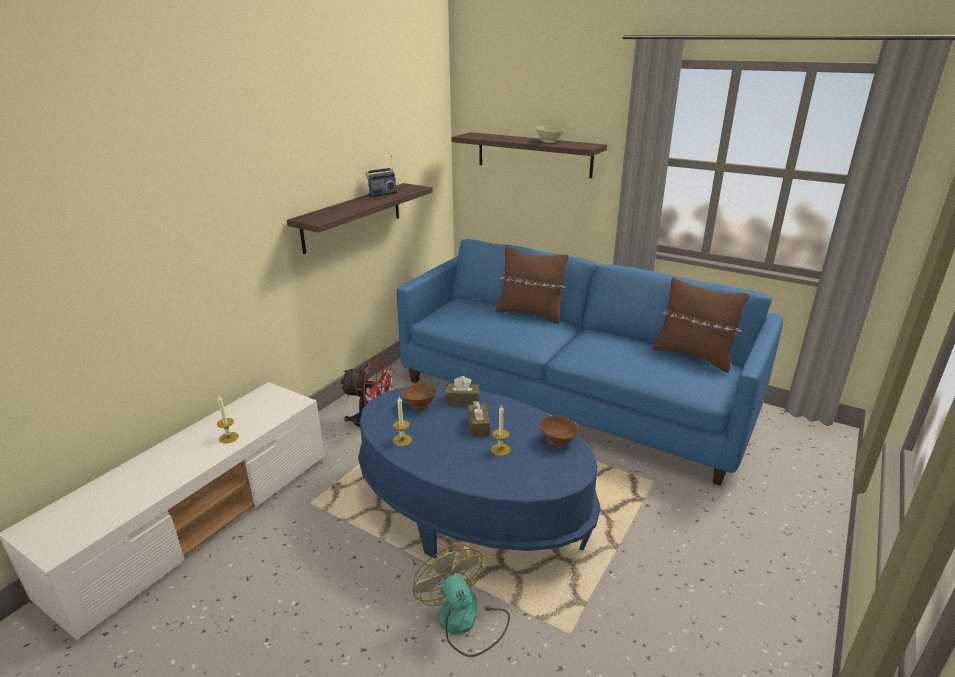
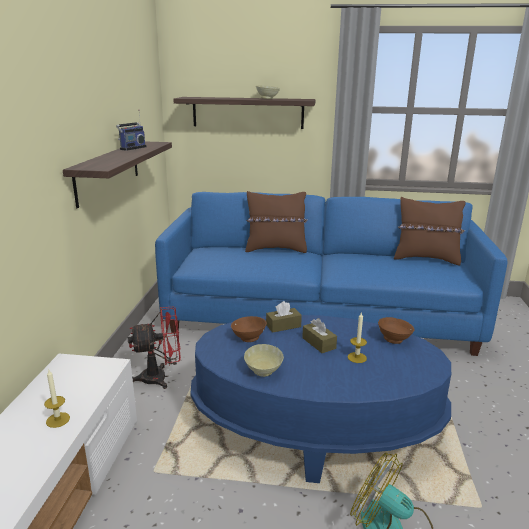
camera: 25 degrees left, 5 degrees down
candle [393,397,412,446] -> beige bowl [244,344,284,377]

